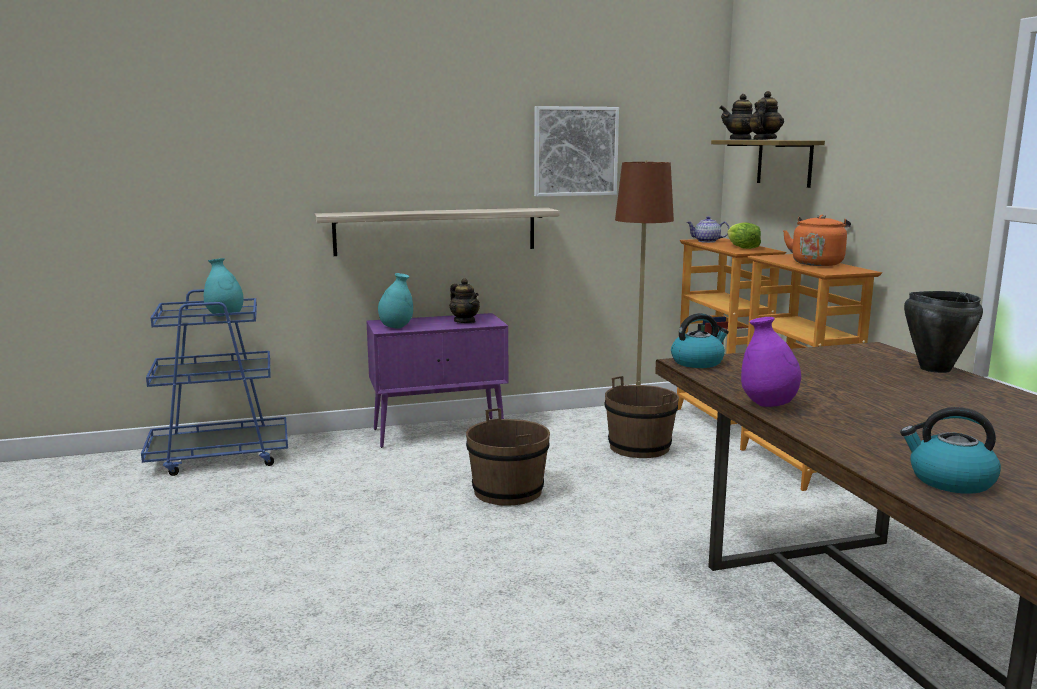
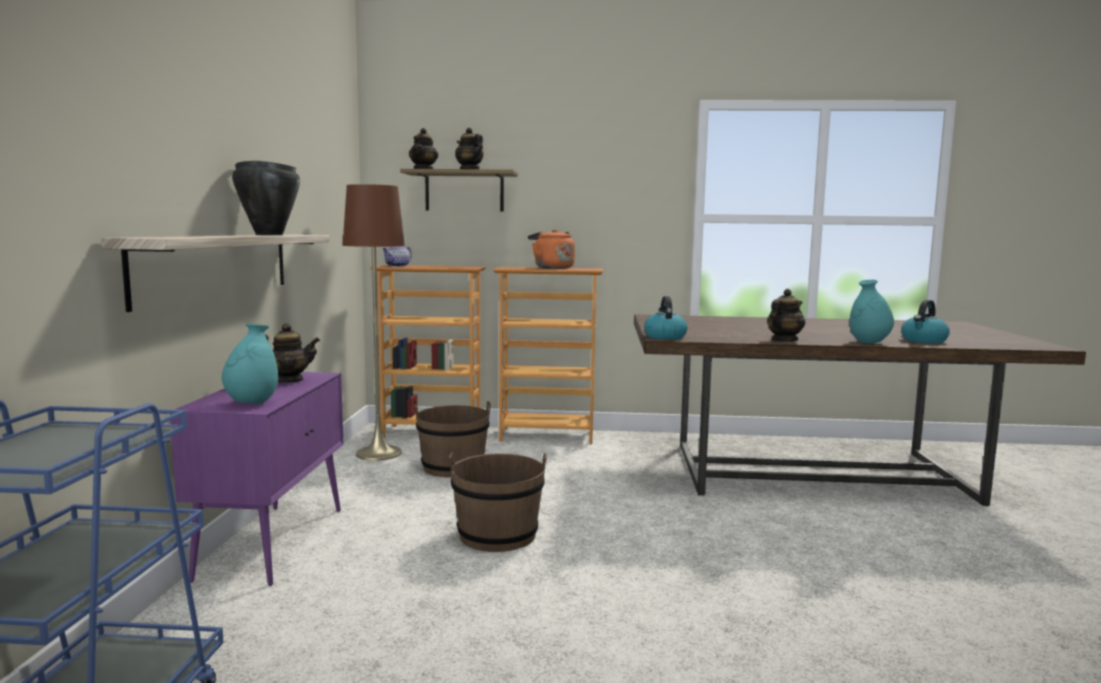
camera: 70 degrees left, 5 degrees down
turquoise vase [204,258,243,317] -> turquoise vase moved to [849,280,894,344]
picture [534,106,619,197] -> none
lettuce [727,222,761,249] -> none
purple vase [741,317,801,407] -> teapot [767,289,805,341]
black cooking pot [904,291,983,373] -> black cooking pot moved to [232,161,300,235]

